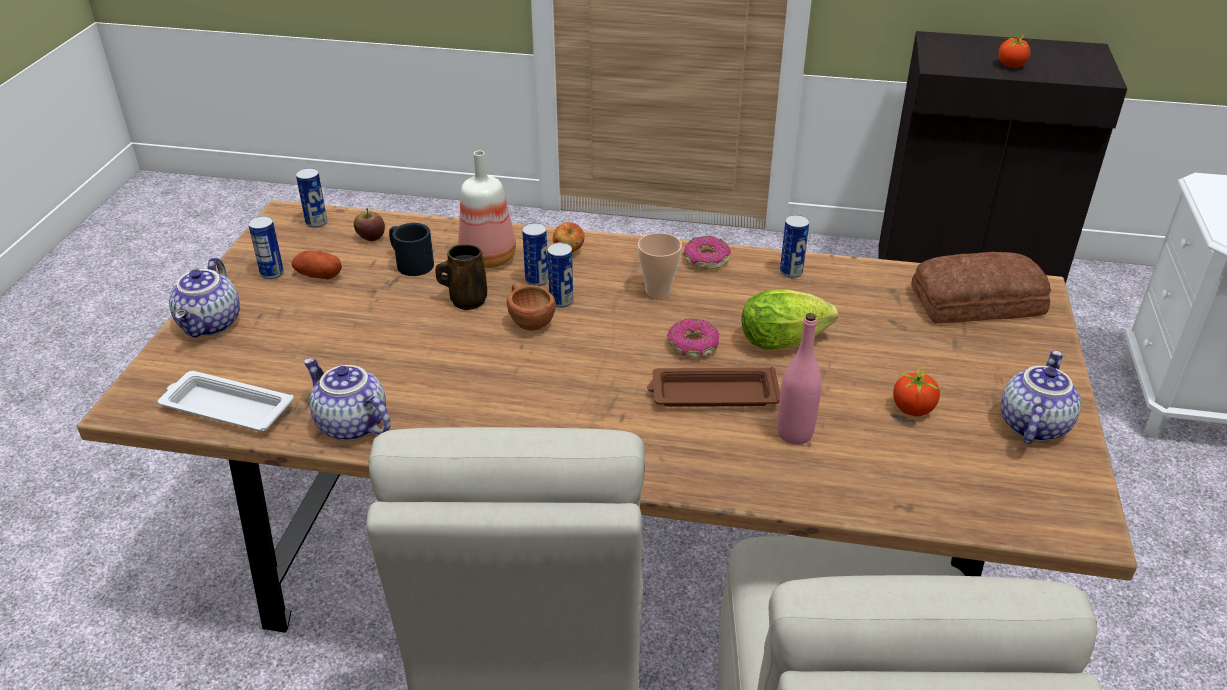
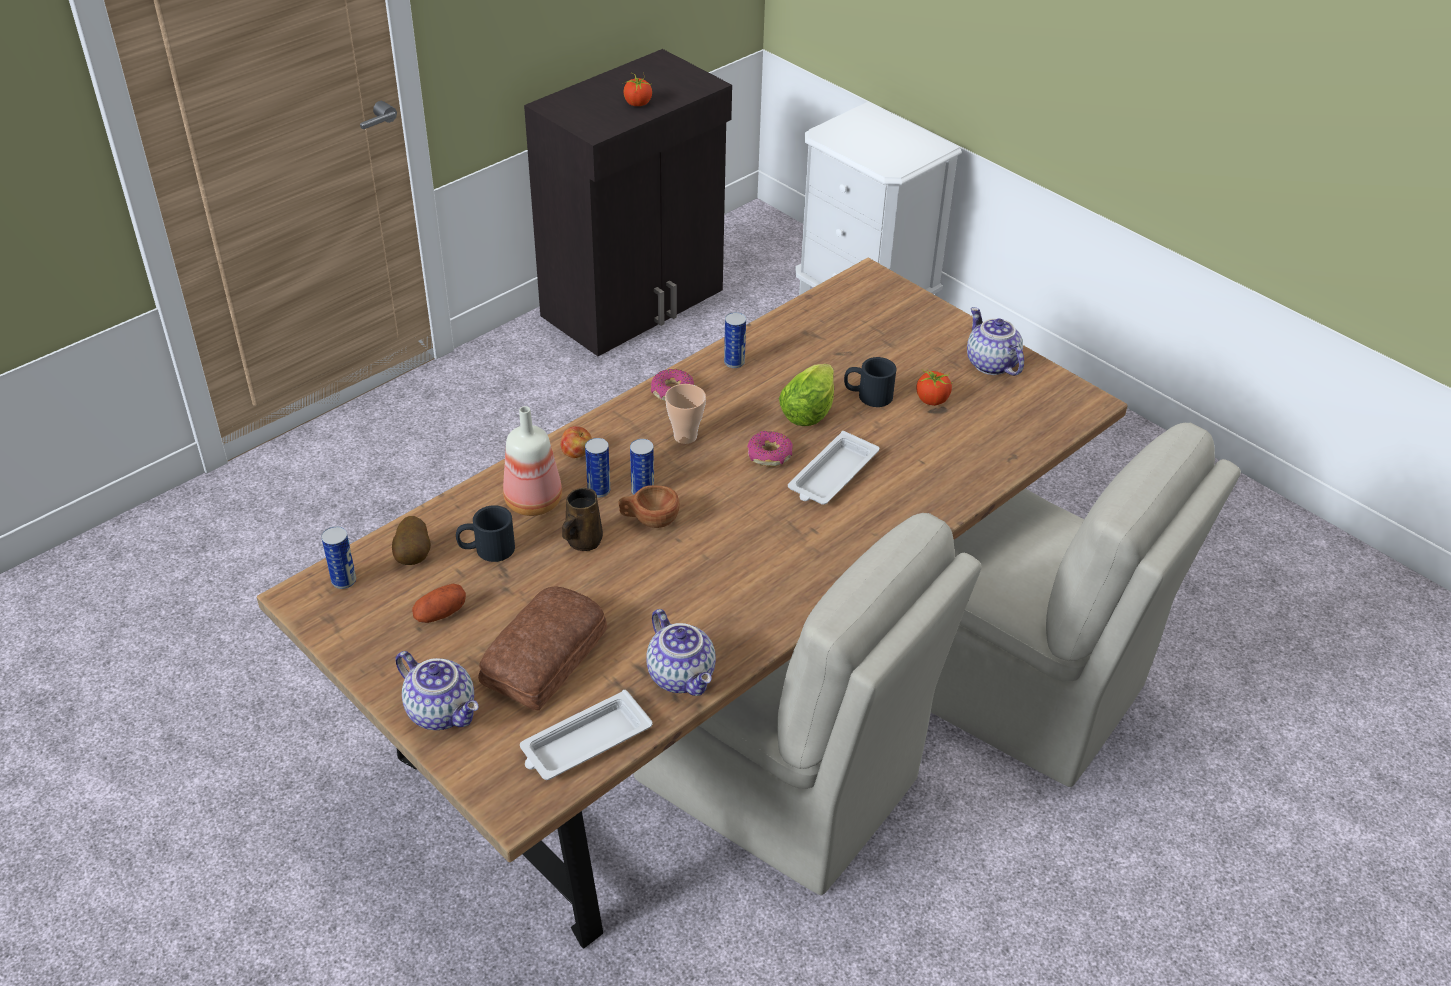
camera: 55 degrees left, 5 degrees up
can [248,216,284,280] -> none
teapot [304,358,391,441] -> teapot turned 105 degrees counterclockwise [646,609,716,696]
apple [354,208,385,241] -> potato [392,516,431,565]
brown tray [647,367,780,407] -> white tray [788,431,879,505]
pink bottle [777,313,822,445] -> none
bread [911,252,1051,324] -> bread moved to [478,587,607,711]
none -> black mug [844,357,896,407]

